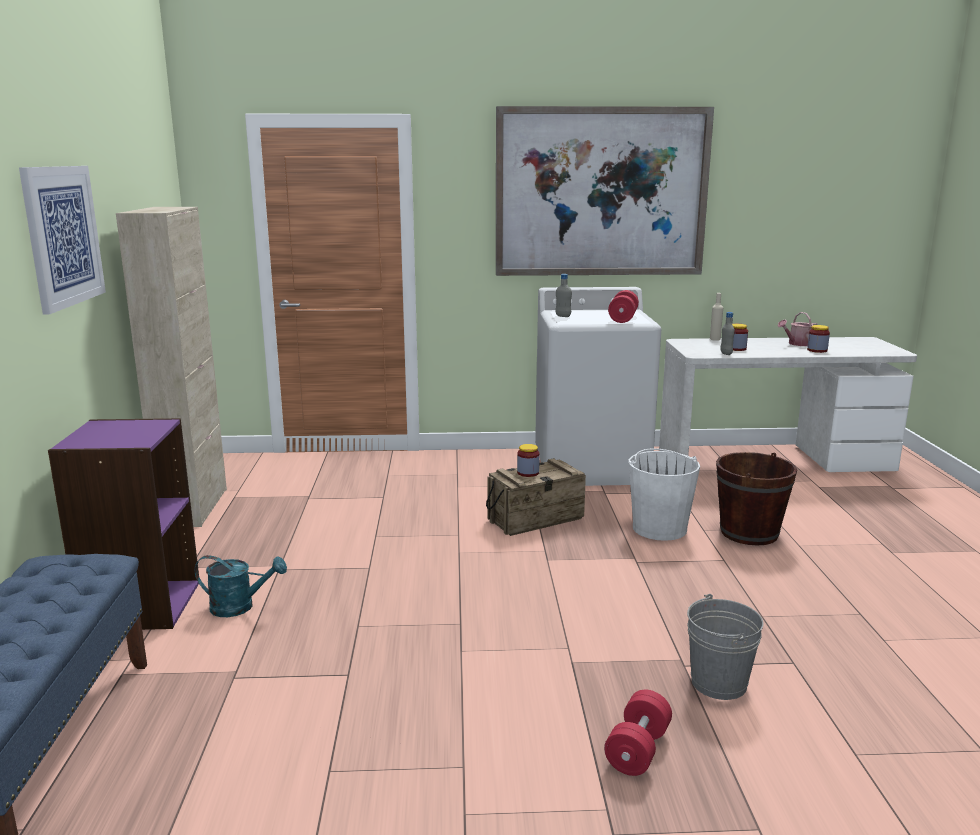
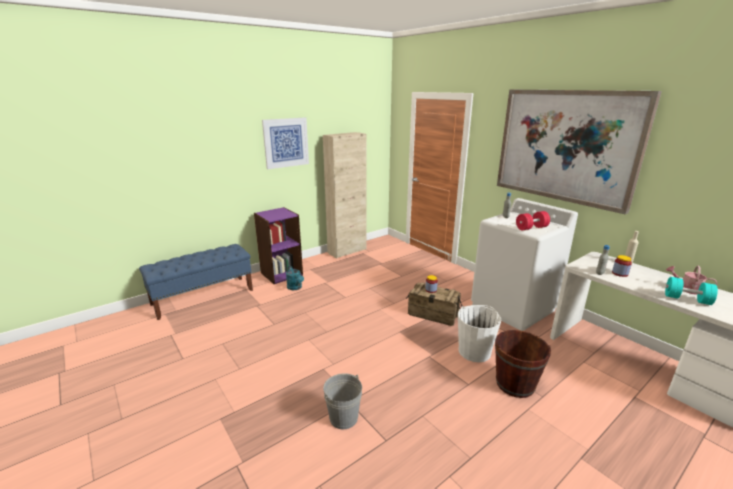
camera: 55 degrees right, 5 degrees up
red dumbbell [604,690,672,776] -> none
jar [807,325,830,353] -> turquoise dumbbell [665,277,718,305]

